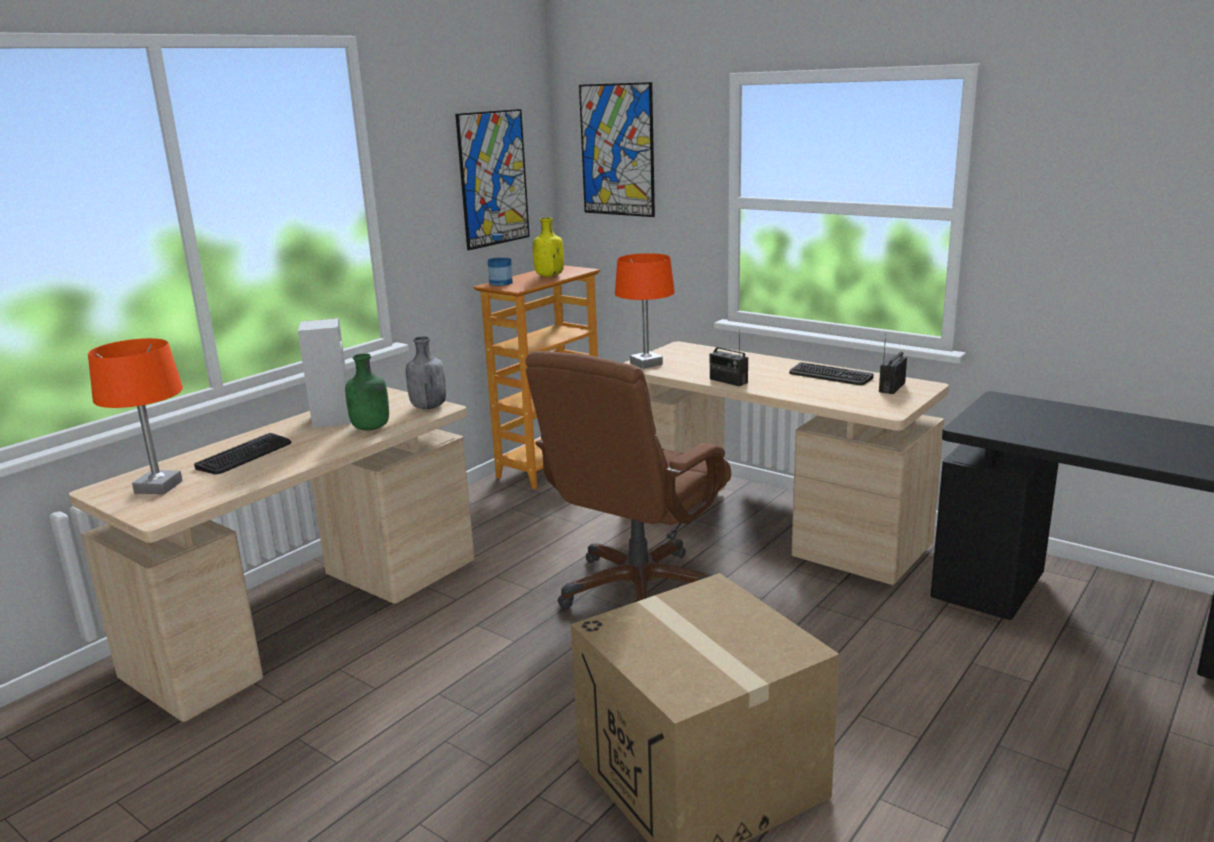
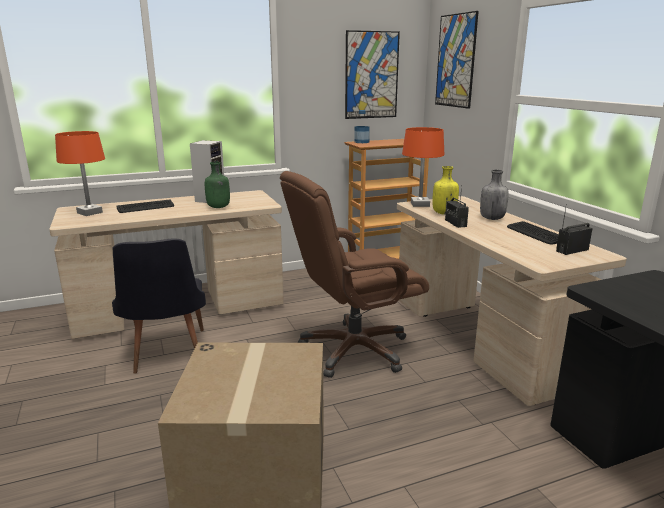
camera: 30 degrees right, 0 degrees up
grey bottle [406,336,446,409] -> grey bottle moved to [480,170,509,220]
yellow bottle [533,218,564,277] -> yellow bottle moved to [432,166,459,215]
none -> black chair [112,238,206,374]

